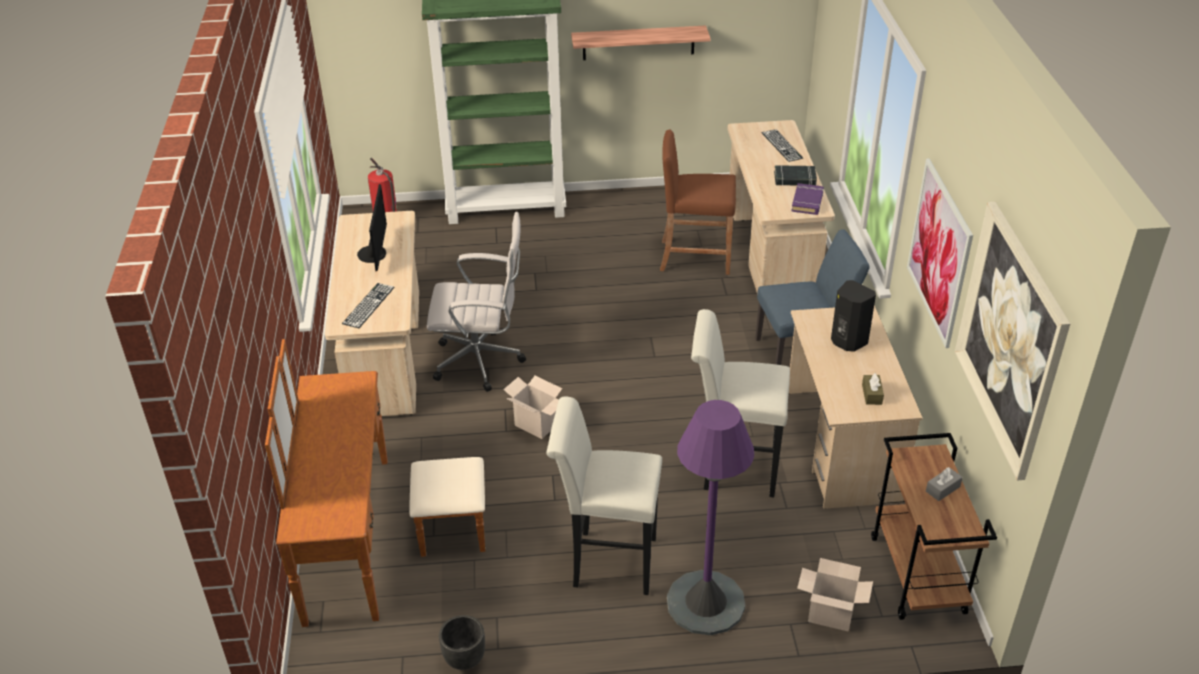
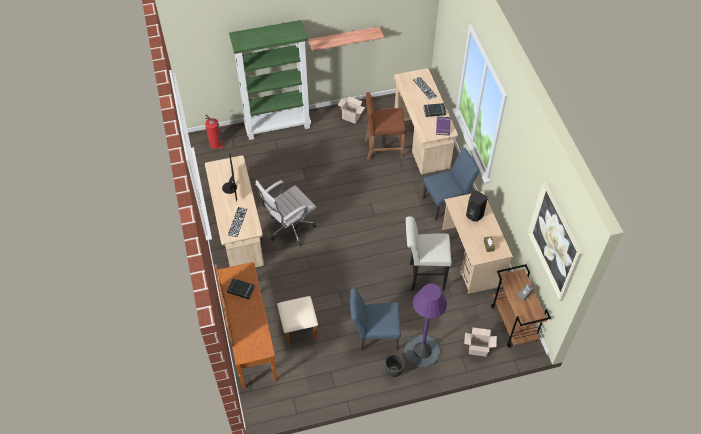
camera: 10 degrees left, 15 degrees up
white office chair [427,212,526,392] -> white office chair turned 150 degrees clockwise [256,180,317,247]
black planter [439,615,485,670] -> black planter moved to [385,354,405,377]
cardboard box [503,376,562,439] -> cardboard box moved to [338,97,365,124]
white stool [546,396,662,595] -> blue chair [350,288,401,351]
picture [907,158,973,348] -> none
none -> black book [227,278,255,299]

